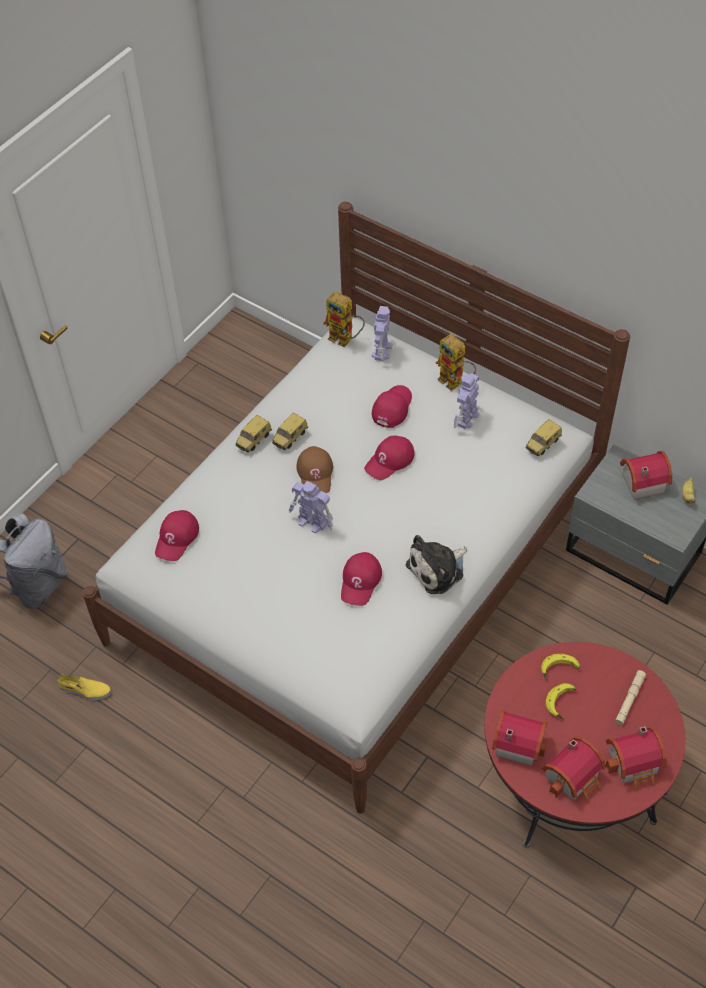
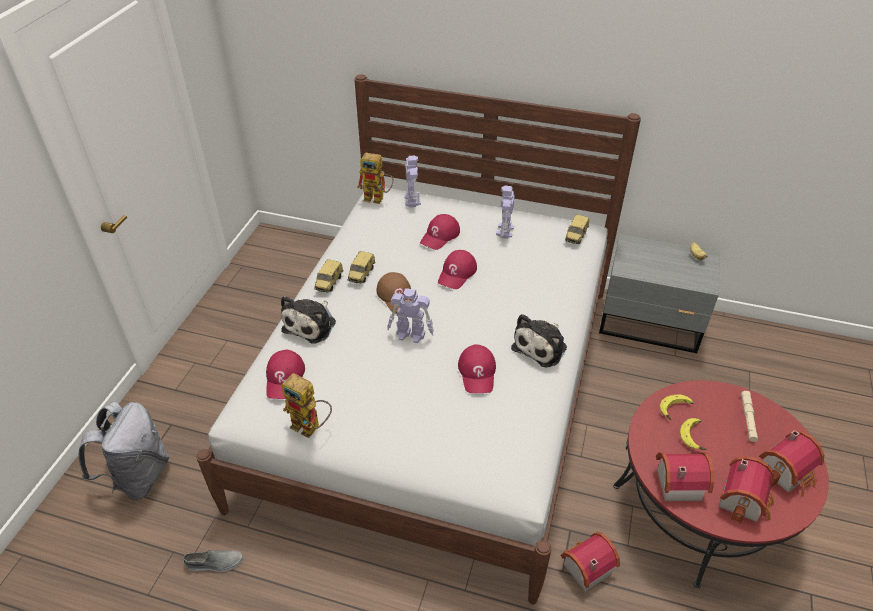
camera: 20 degrees left, 10 degrees down
yellow shoe [57,674,111,700] -> grey shoe [184,550,243,572]
red cap [372,385,412,428] -> red cap turned 150 degrees counterclockwise [420,214,460,250]
toy robot [435,333,476,391] -> toy robot moved to [281,373,332,438]
toy house [620,451,672,500] -> toy house moved to [561,532,620,592]
none -> plush toy [281,296,336,344]

